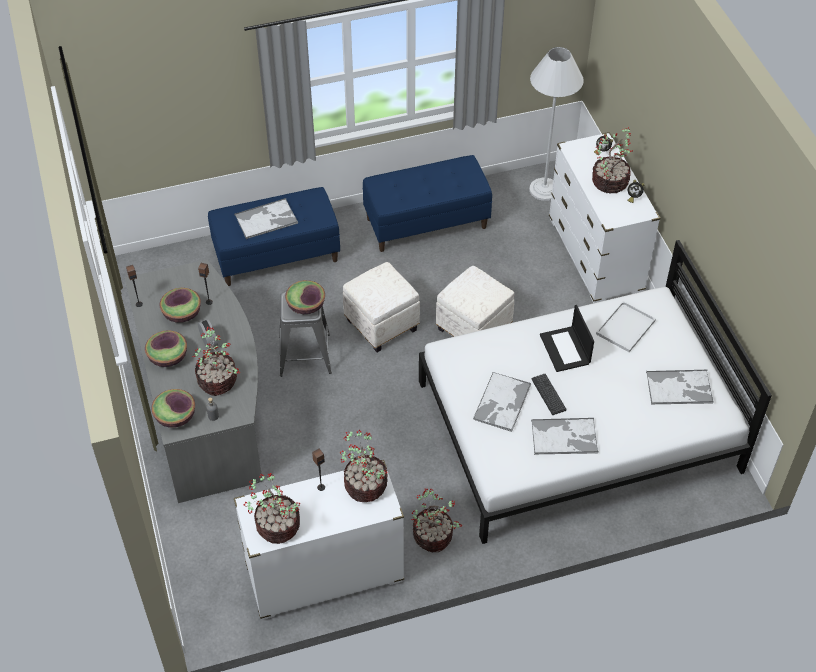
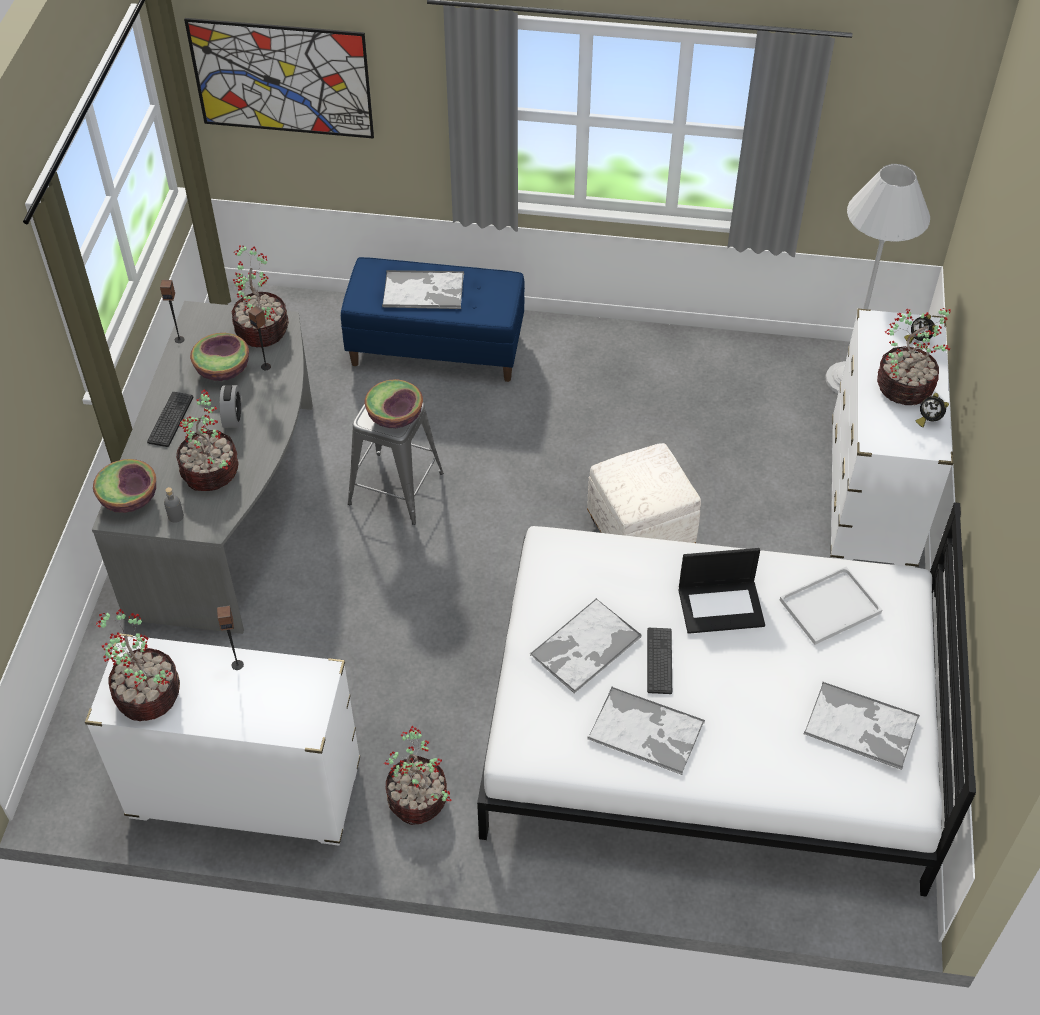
camera: 25 degrees right, 0 degrees up
bowl [145,331,187,367] -> keyboard [147,392,193,447]
potted plant [340,429,388,502] -> potted plant moved to [232,245,289,348]
white ottoman [343,262,420,352] -> none
blue bench [363,155,492,252] -> none
laptop [540,305,594,372] -> laptop turned 105 degrees counterclockwise [678,548,765,634]
none -> picture [184,18,374,139]

